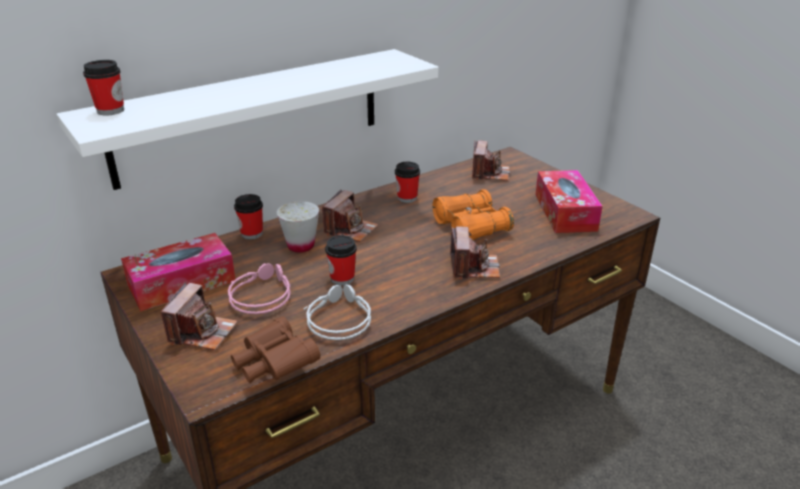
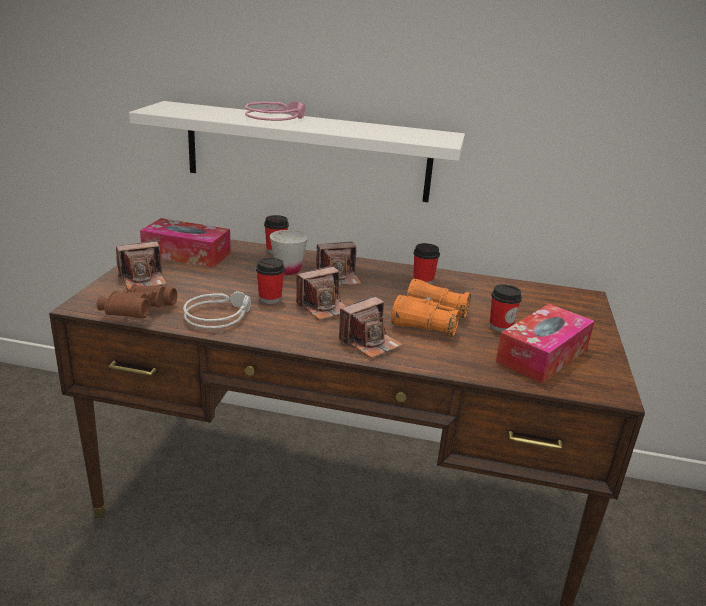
camera: 45 degrees right, 5 degrees down
cup [83,60,124,115] -> cup moved to [490,284,522,332]
pink headphones [228,263,291,314] -> pink headphones moved to [245,101,306,121]
camera [472,140,510,181] -> camera moved to [296,266,346,320]

